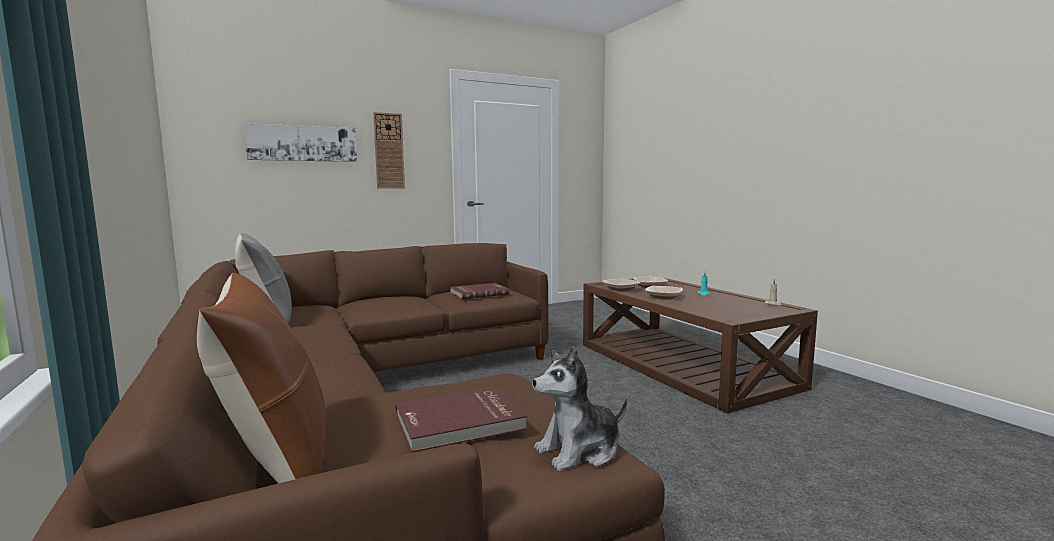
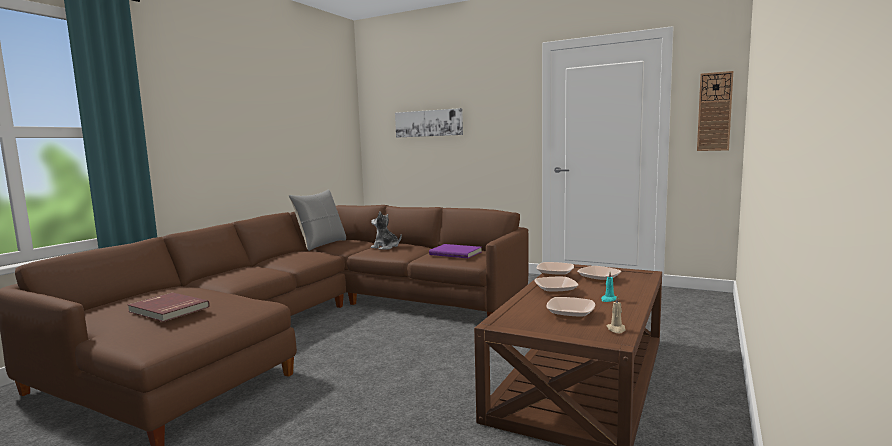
camera: 55 degrees right, 0 degrees up
brown pillow [197,273,326,483] -> none
wall clock [373,112,405,189] -> wall clock moved to [697,71,733,151]
red book [450,283,509,299] -> purple book [429,244,482,258]
plush toy [532,347,627,471] -> plush toy moved to [371,211,402,250]
none -> bowl [546,297,595,320]

